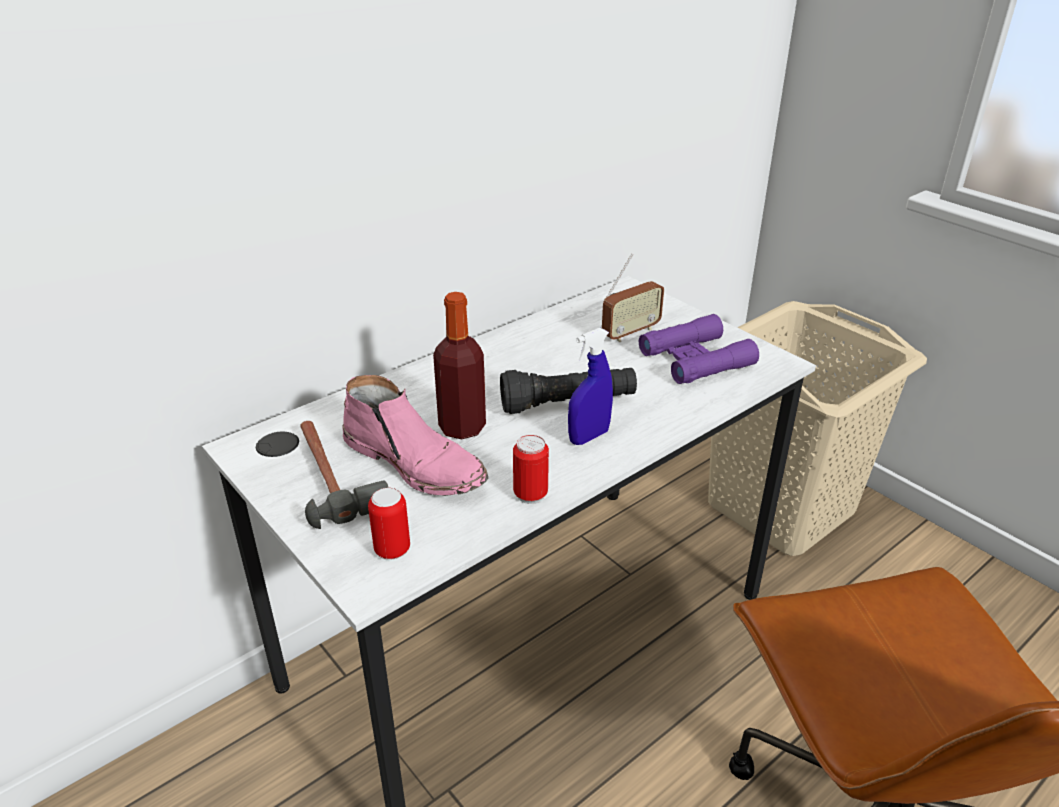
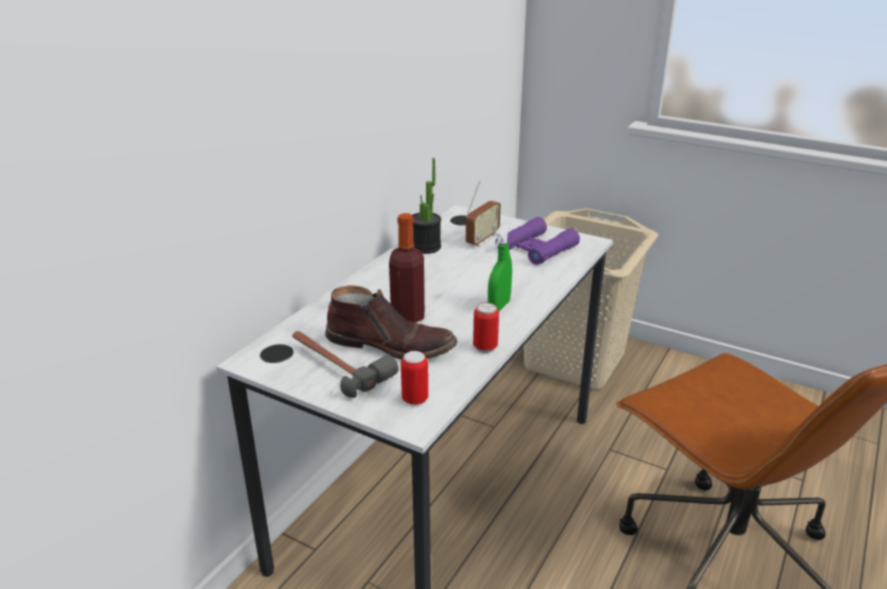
camera: 20 degrees left, 5 degrees down
pink boot [343,375,488,496] -> brown boot [325,285,458,359]
black flashlight [500,368,637,414] -> none
blue spray bottle [568,328,613,445] -> green spray bottle [488,224,512,311]
none -> potted plant [413,158,441,254]

